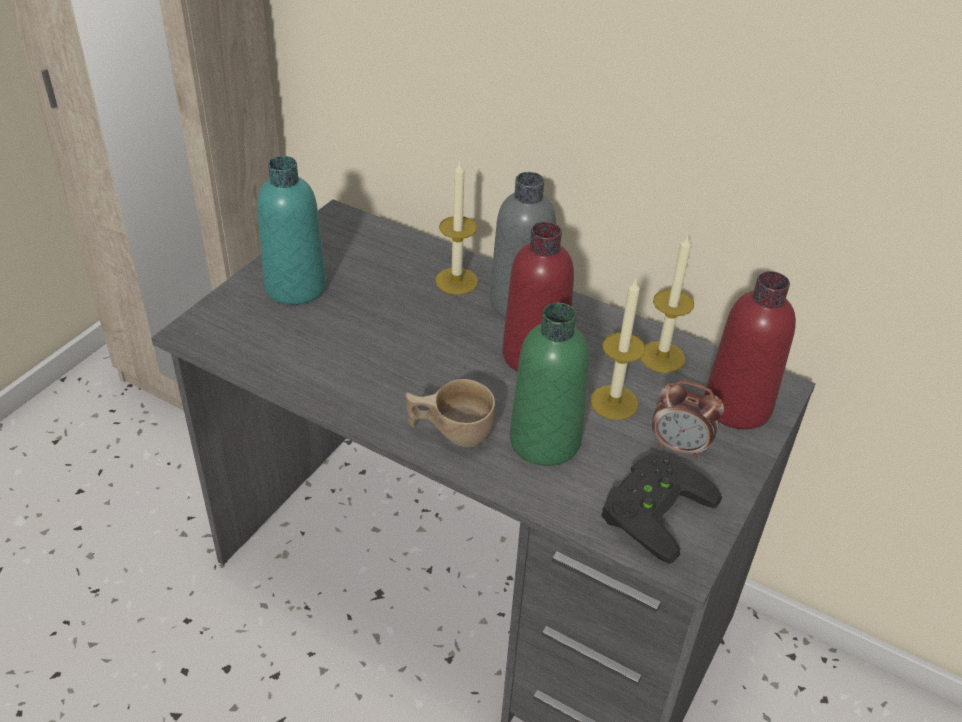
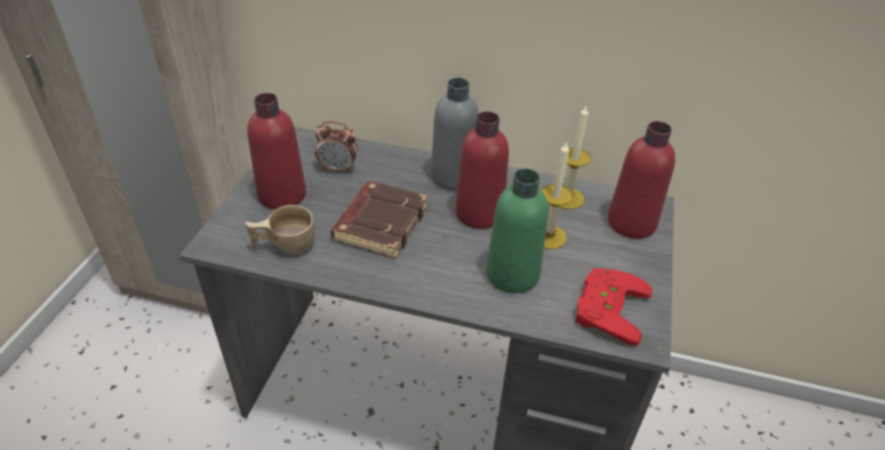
camera: 15 degrees left, 0 degrees up
turquoise bottle [257,156,327,305] -> red bottle [247,93,306,209]
beige cup [406,379,495,448] -> beige cup moved to [246,205,315,254]
candle [435,161,478,295] -> none
black game controller [601,453,722,564] -> red game controller [575,268,652,346]
alarm clock [652,381,724,459] -> alarm clock moved to [315,121,358,173]
none -> brown book [331,181,427,258]

